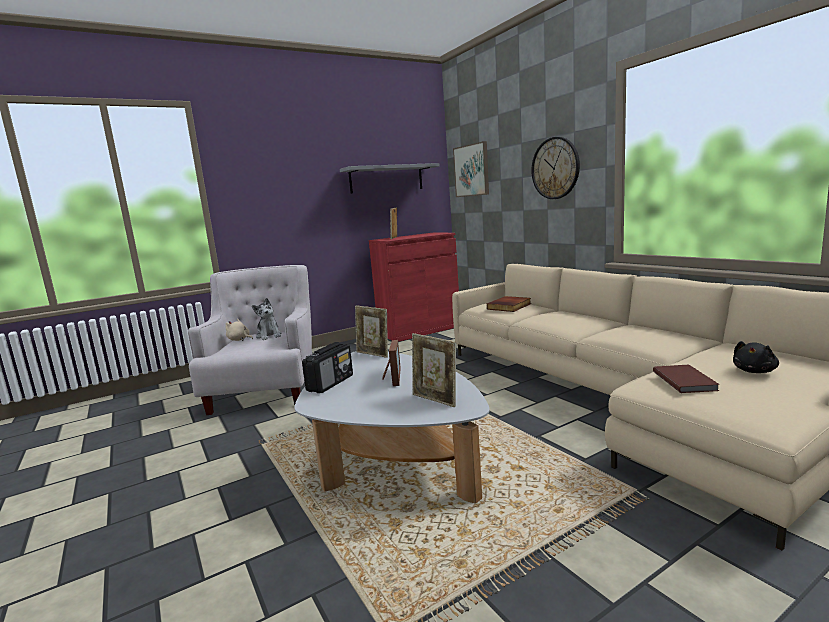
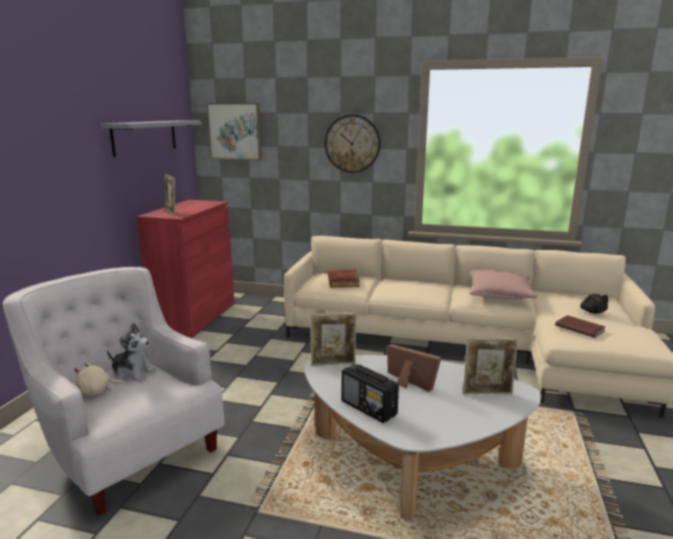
camera: 45 degrees left, 5 degrees up
radio [302,342,353,393] -> radio turned 150 degrees clockwise [341,364,399,423]
none -> pink pillow [469,270,538,300]

